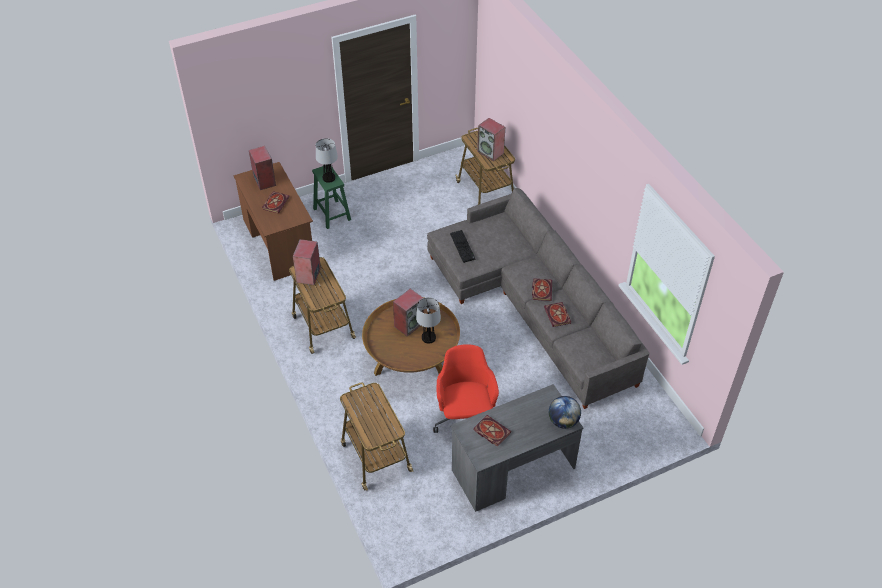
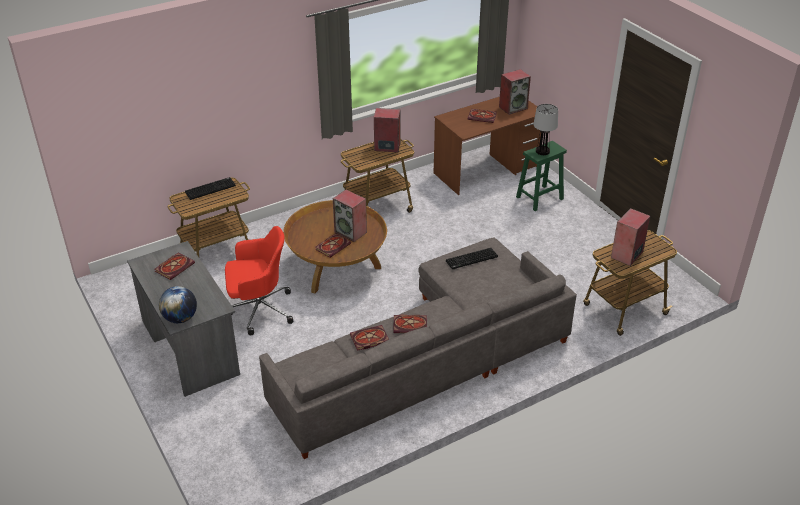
camera: 85 degrees right, 10 degrees down
table lamp [416,298,441,344] -> book [315,233,351,258]
none -> keyboard [185,177,236,200]

